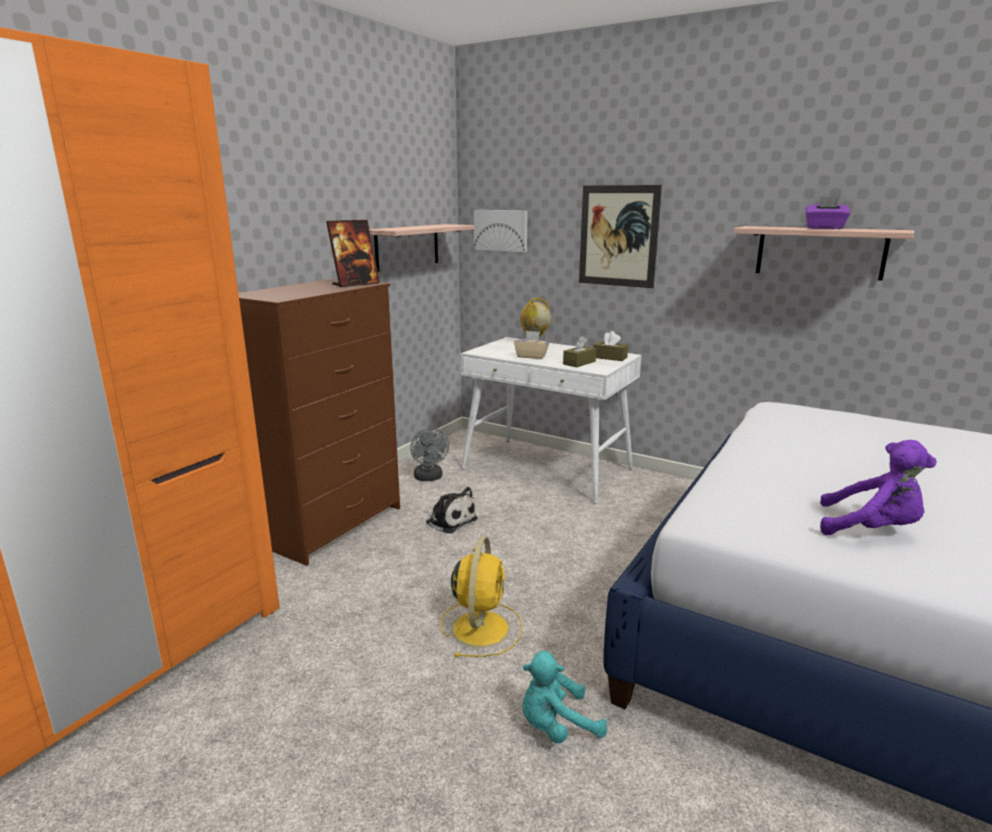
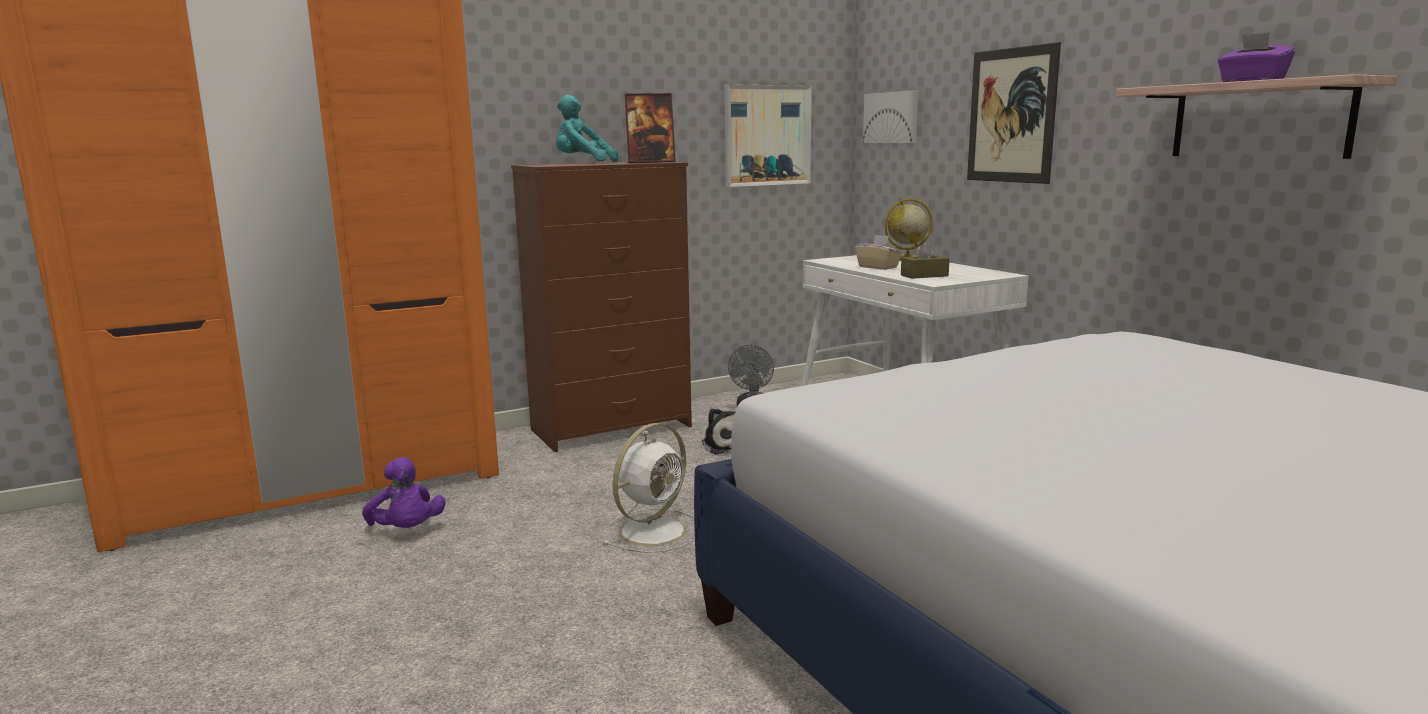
camera: 30 degrees right, 5 degrees down
shelf [370,224,474,272] -> picture [725,84,812,187]
yellow fan [440,537,523,657] -> white fan [602,423,695,553]
turquoise plush toy [522,651,607,744] -> turquoise plush toy moved to [556,95,618,162]
brown tissue box [593,331,628,361] -> none
purple plush toy [820,440,937,535] -> purple plush toy moved to [362,457,446,528]

